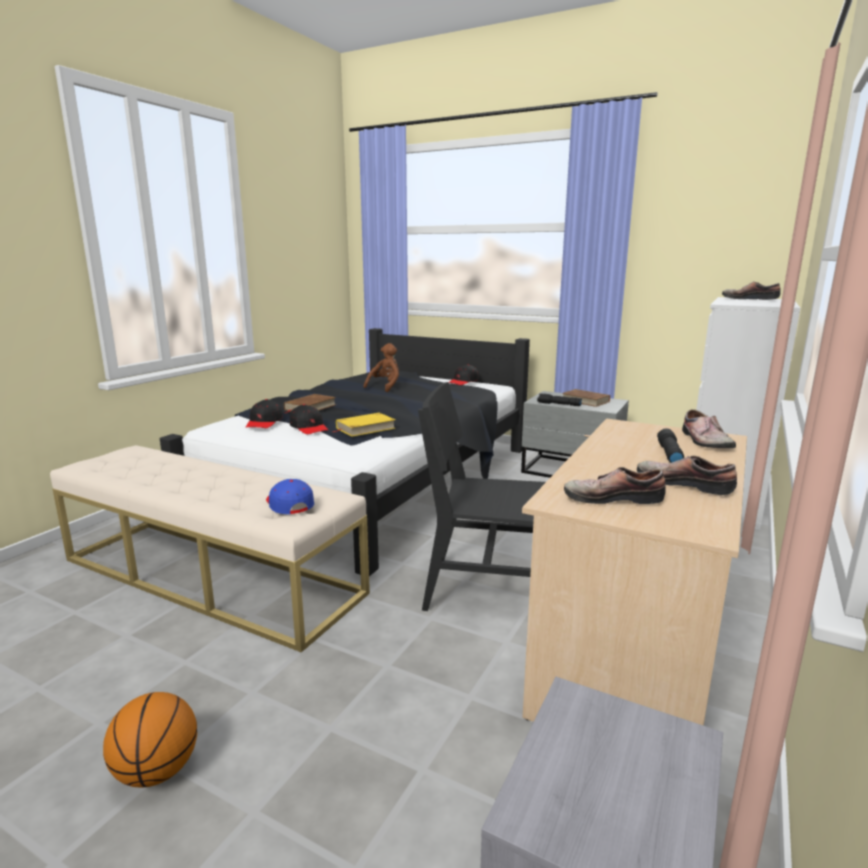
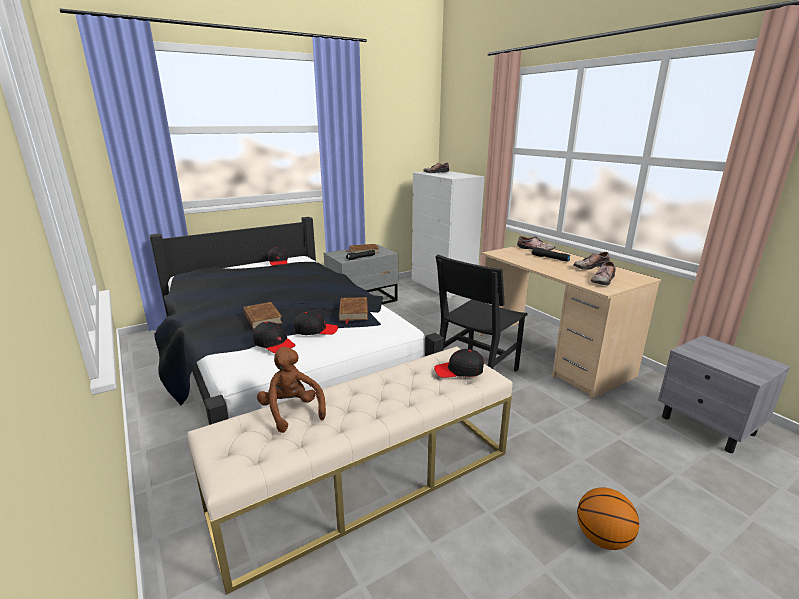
camera: 60 degrees left, 5 degrees up
blue cap [266,479,314,514] -> black cap [434,349,484,378]
yellow book [333,413,396,437] -> brown book [339,297,368,324]
brown plush toy [364,343,399,392] -> brown plush toy moved to [257,347,326,433]

